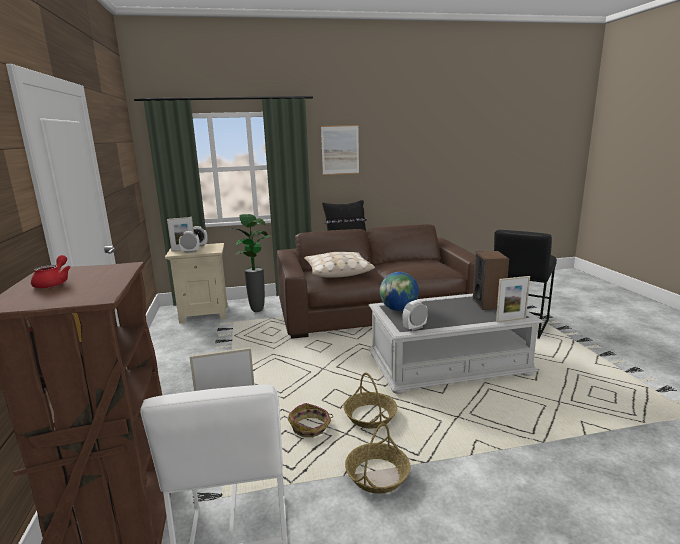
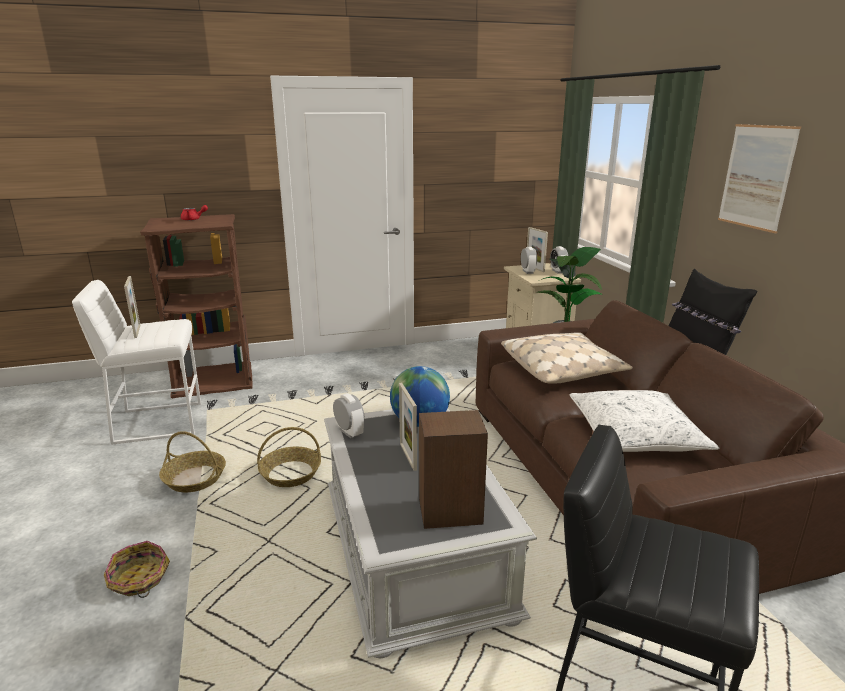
camera: 85 degrees right, 5 degrees up
basket [288,403,333,437] -> basket moved to [104,541,170,598]
picture frame [496,276,530,322] -> picture frame moved to [399,383,417,471]
none -> white pillow [570,390,719,452]

